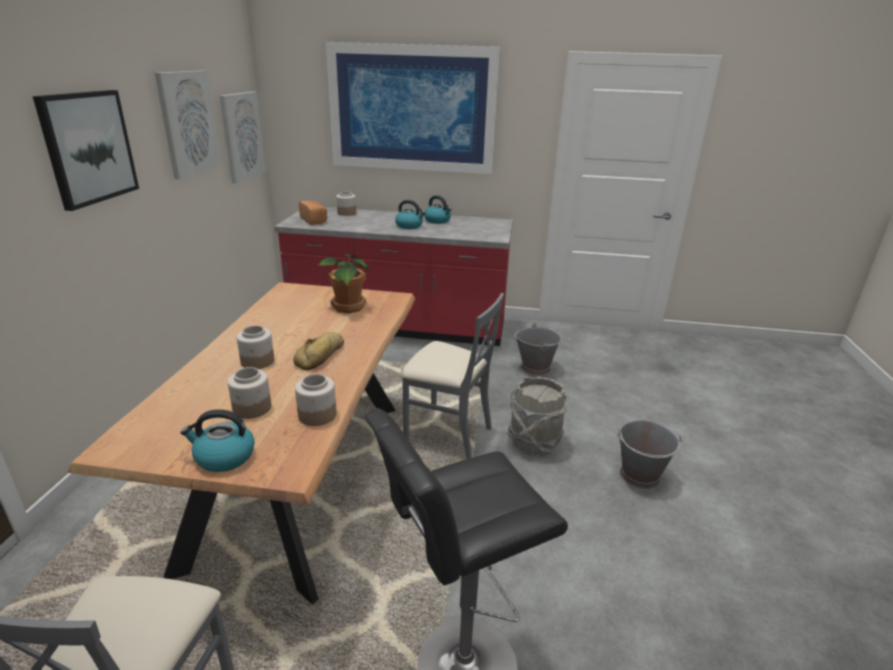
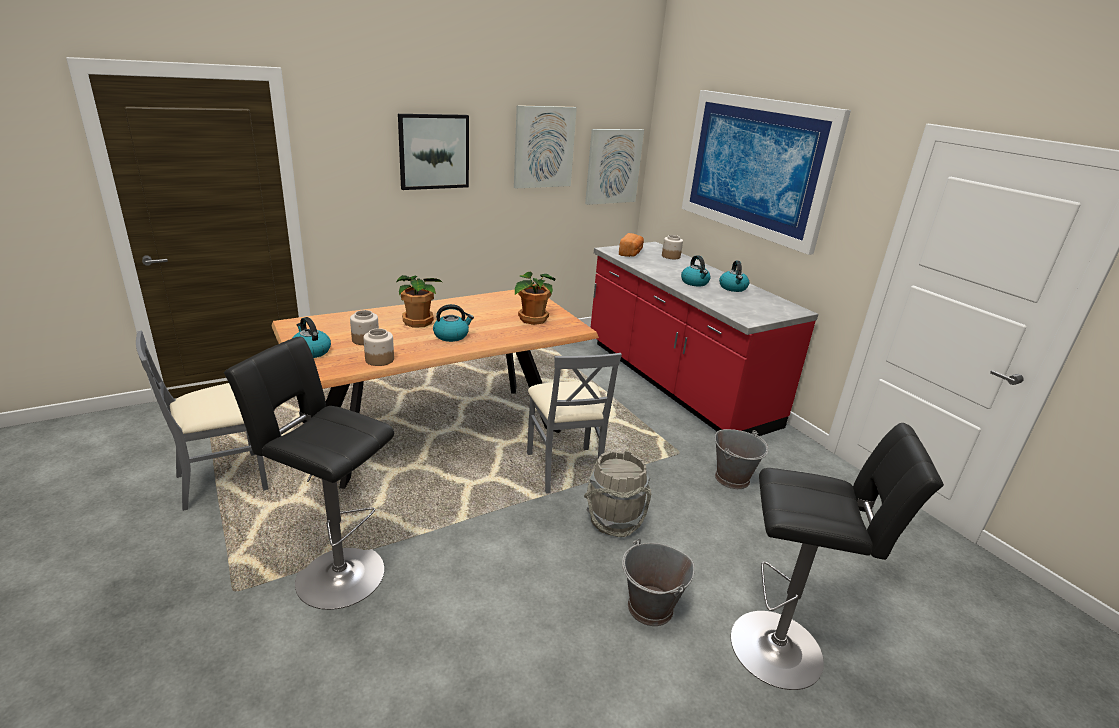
camera: 50 degrees right, 0 degrees up
jar [237,325,274,369] -> potted plant [397,275,443,328]
bread [293,332,344,370] -> kettle [433,304,474,342]
none -> black stool [731,423,944,690]

